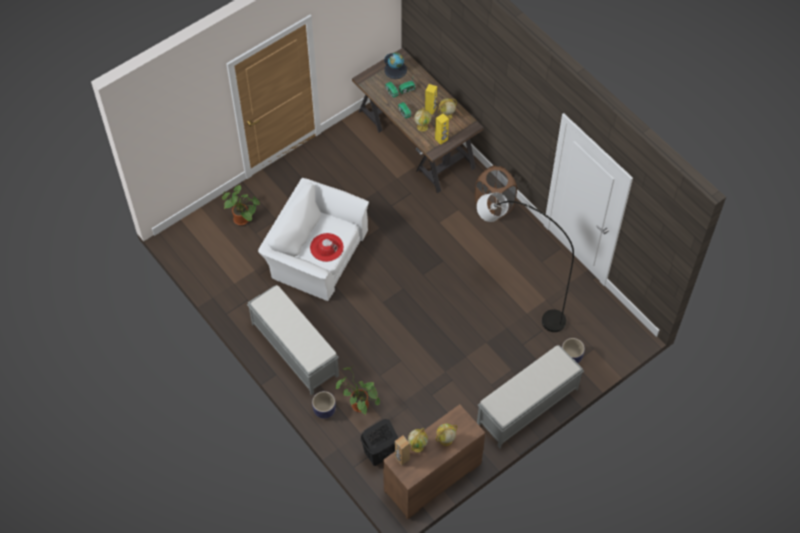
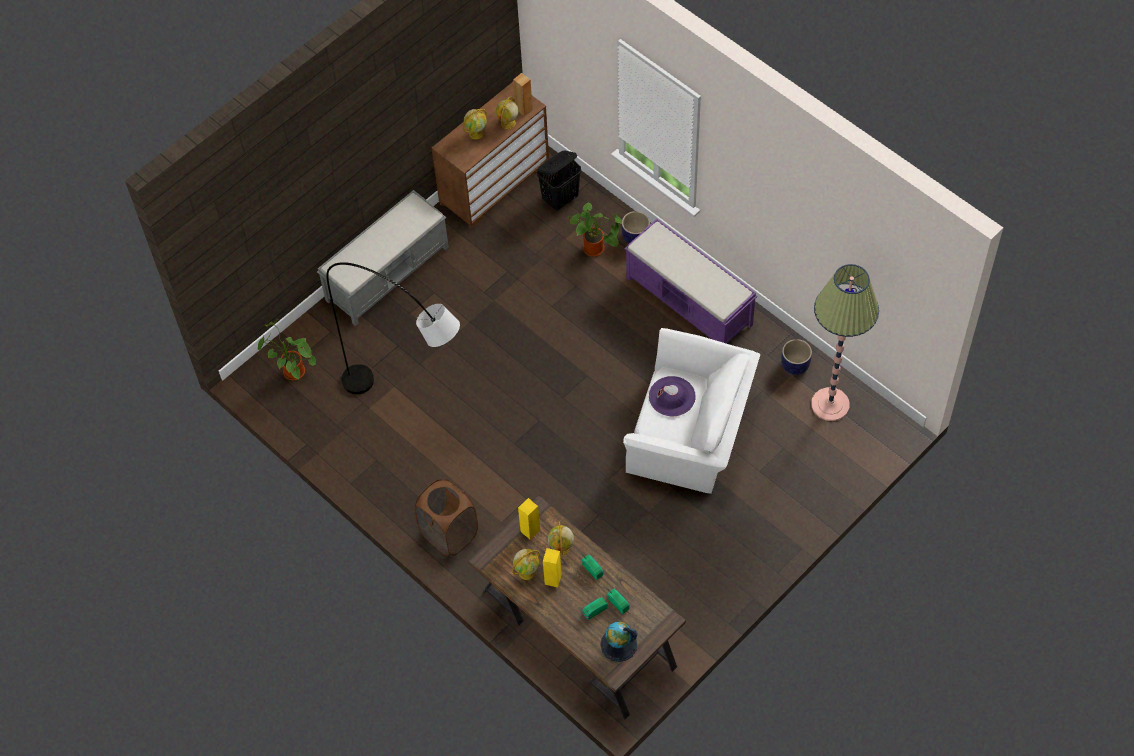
camera: 175 degrees right, 0 degrees up
potted plant [222,185,260,225] -> potted plant moved to [258,319,316,380]
grey bench [247,285,339,395] -> purple bench [625,219,757,344]
red hat [310,233,344,262] -> purple hat [649,376,696,416]
planter [562,338,585,363] -> planter moved to [781,339,812,375]
none -> floor lamp [811,264,879,421]

